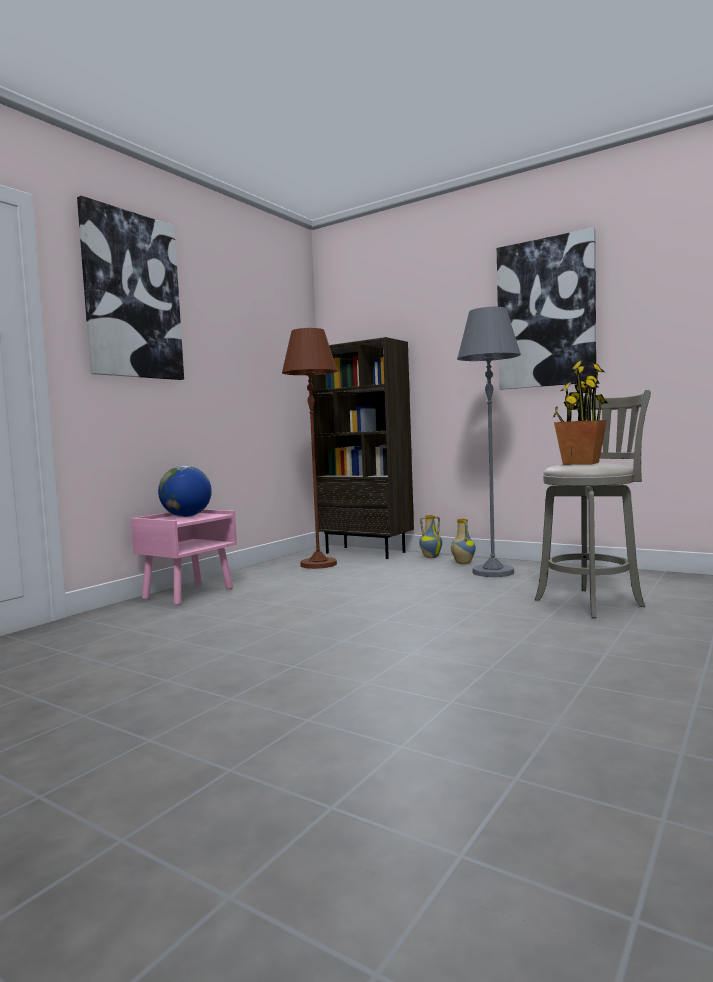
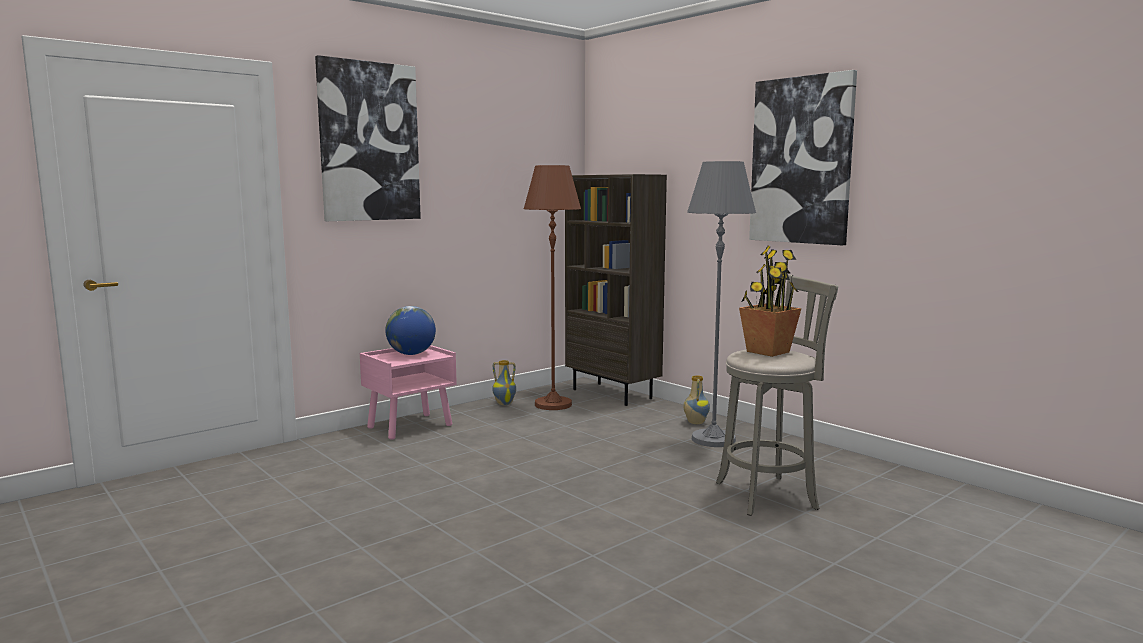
camera: 15 degrees right, 5 degrees up
vase [419,515,442,558] -> vase moved to [492,360,516,405]

